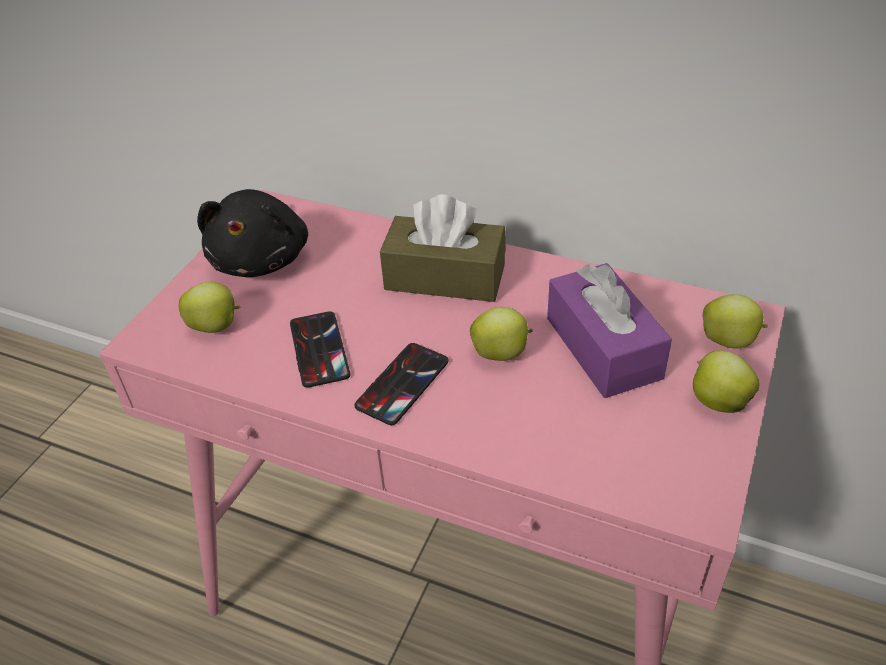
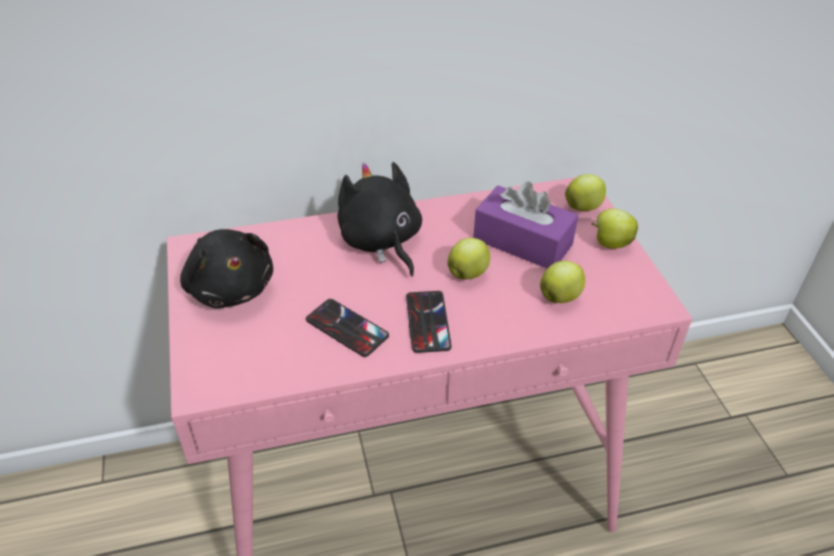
camera: 40 degrees left, 0 degrees up
apple [179,282,240,333] -> apple moved to [540,261,585,303]
brown tissue box [380,194,506,302] -> black plush toy [337,162,422,276]

